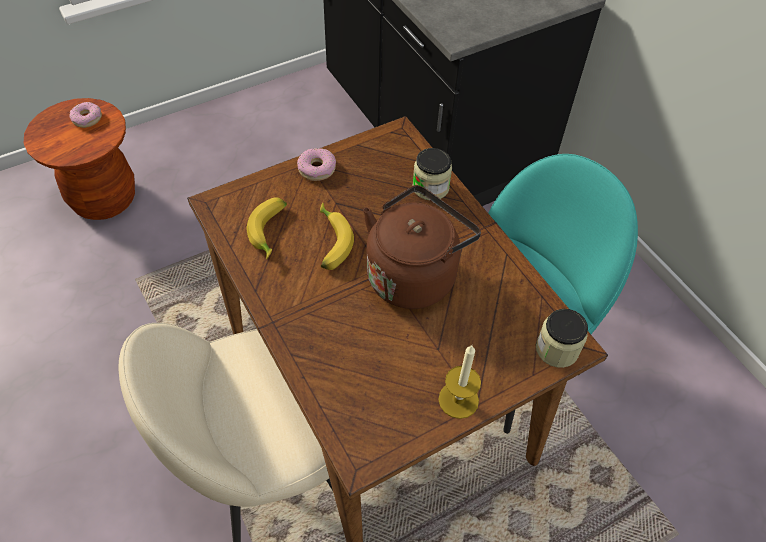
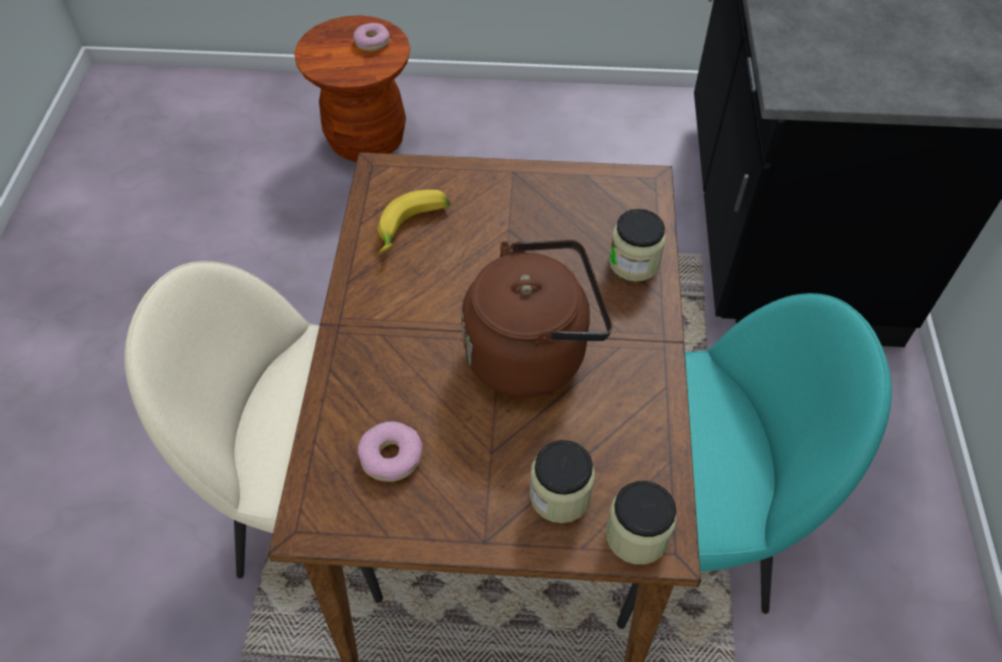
camera: 35 degrees right, 0 degrees up
donut [297,148,336,181] -> donut moved to [358,421,422,482]
banana [320,203,354,270] -> none
candle [438,345,481,419] -> none
none -> jar [530,440,595,523]

